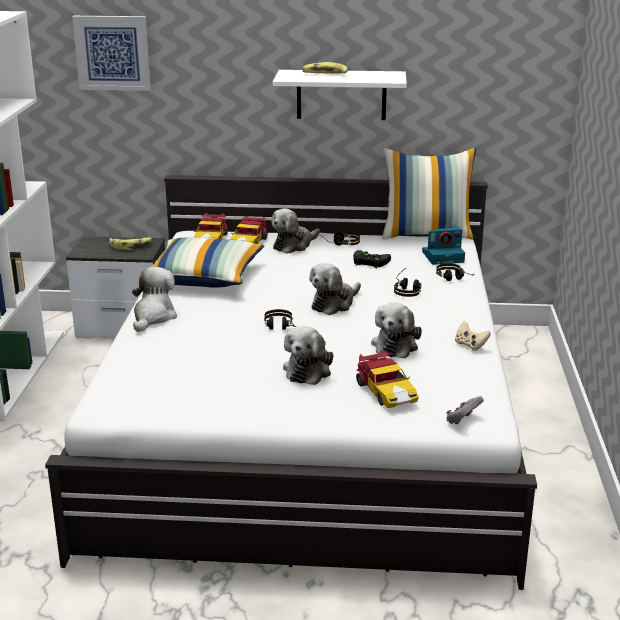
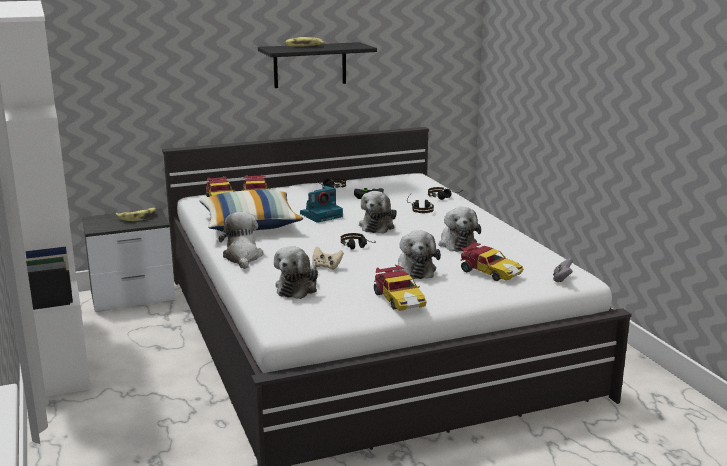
camera: 25 degrees left, 5 degrees down
picture [72,16,151,91] -> none
plush toy [271,209,320,254] -> plush toy moved to [274,246,318,299]
white shelf [273,70,407,120] -> black shelf [258,42,377,88]
pillow [383,148,476,240] -> none
camera [422,225,465,265] -> camera moved to [300,186,343,223]
beige game controller [455,321,491,351] -> beige game controller moved to [313,246,344,270]
none -> toy car [374,265,427,311]

